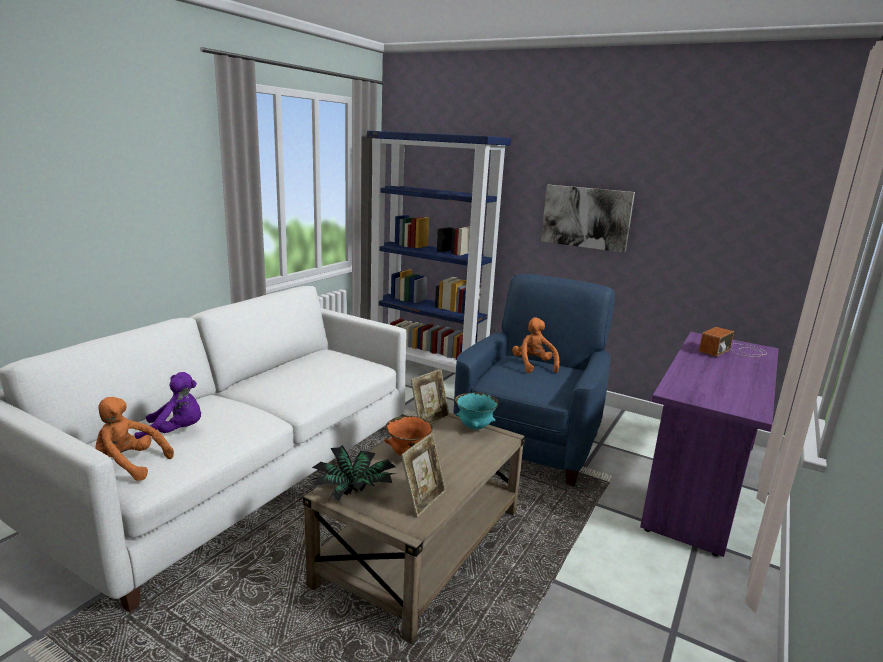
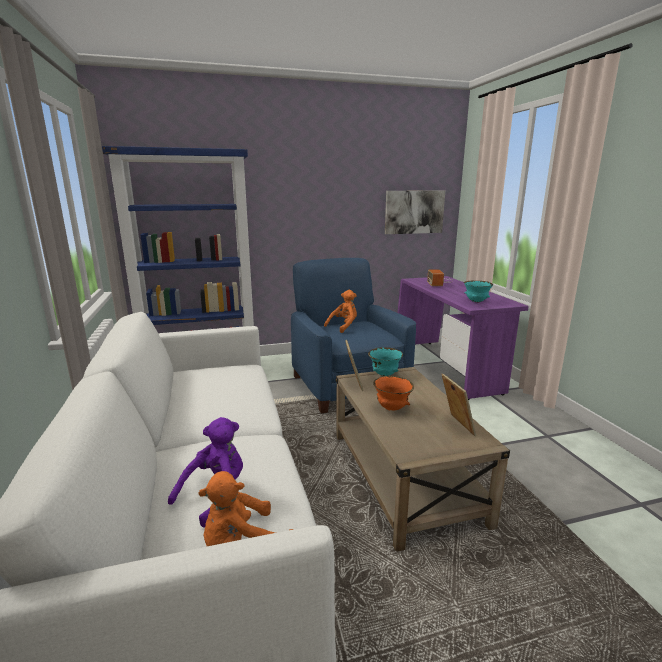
camera: 45 degrees left, 0 degrees up
potted plant [309,445,396,502] -> none
orange plush toy [512,317,559,373] -> orange plush toy turned 105 degrees clockwise [324,290,357,333]
picture [541,185,635,253] -> picture moved to [385,191,445,234]
none -> turquoise bowl [464,281,493,302]

